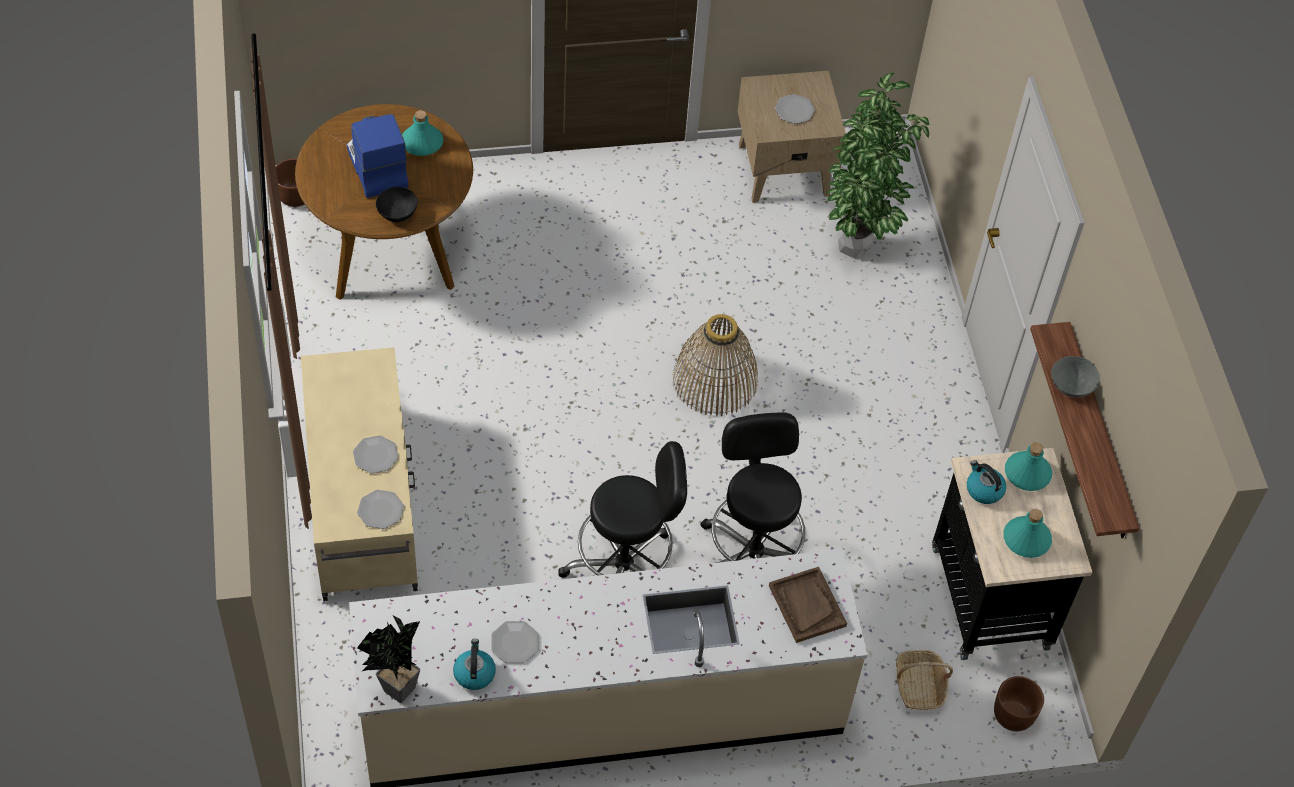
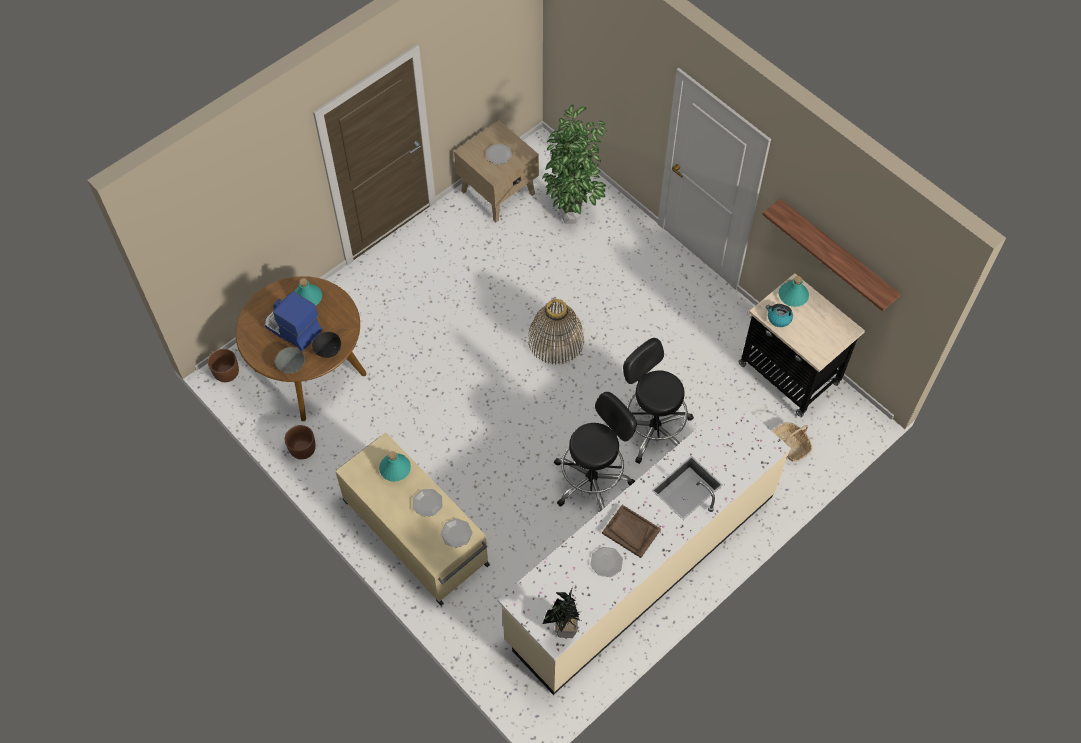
camera: 30 degrees left, 5 degrees up
kettle [453,639,496,690] -> none
brown tray [769,567,847,643] -> brown tray moved to [602,505,661,558]
brown planter [994,676,1044,731] -> brown planter moved to [285,425,316,460]
turquoise bottle [1003,509,1052,558] -> turquoise bottle moved to [379,451,411,482]
grey bowl [1051,356,1100,398] -> grey bowl moved to [275,347,305,374]

